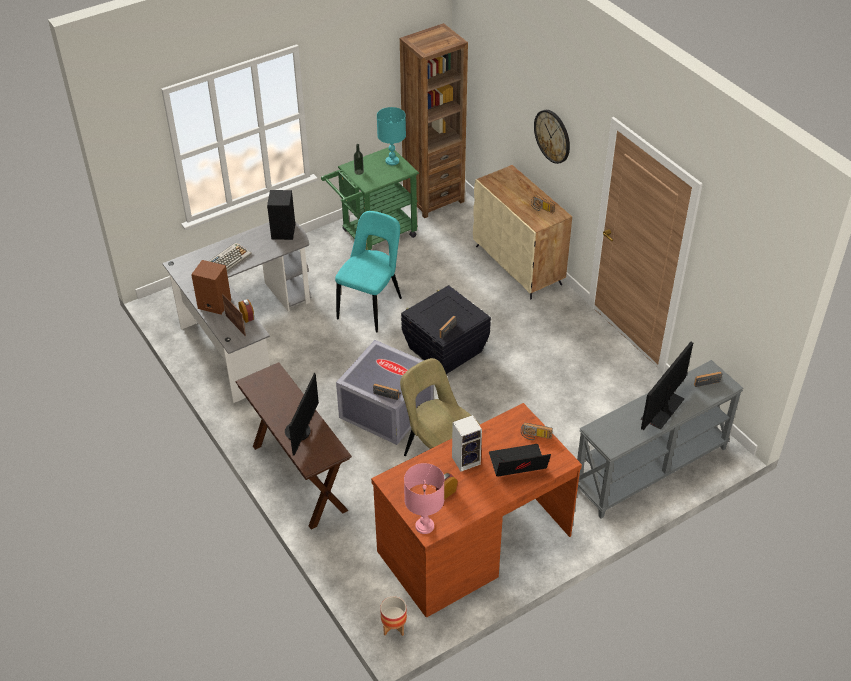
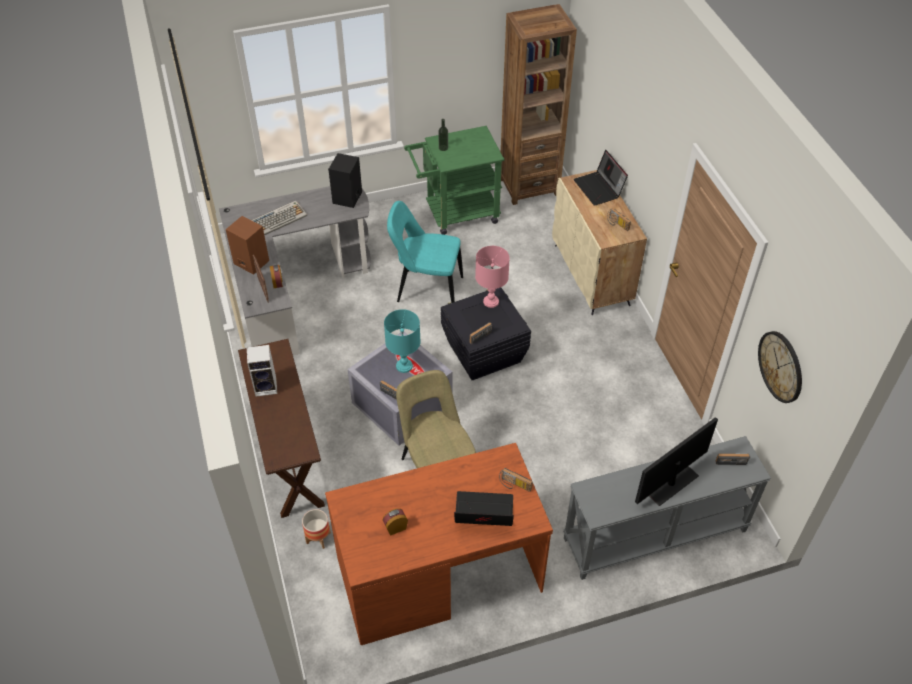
camera: 15 degrees right, 5 degrees up
monitor [285,373,319,456] -> none
turquoise chair [335,211,402,332] -> turquoise chair turned 120 degrees counterclockwise [387,201,463,303]
turquoise table lamp [377,107,406,165] -> turquoise table lamp moved to [384,309,421,373]
planter [380,596,407,636] -> planter moved to [302,509,331,549]
pink table lamp [404,463,444,534] -> pink table lamp moved to [475,246,510,308]
speaker [452,415,482,472] -> speaker moved to [247,345,277,396]
wall clock [534,110,570,164] -> wall clock moved to [758,331,802,403]
none -> laptop [573,150,628,206]

